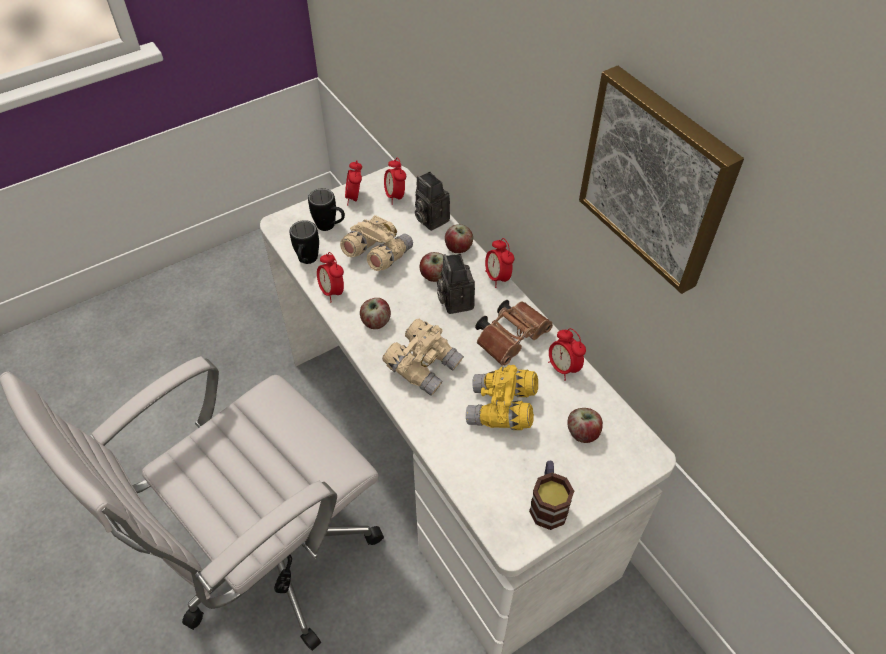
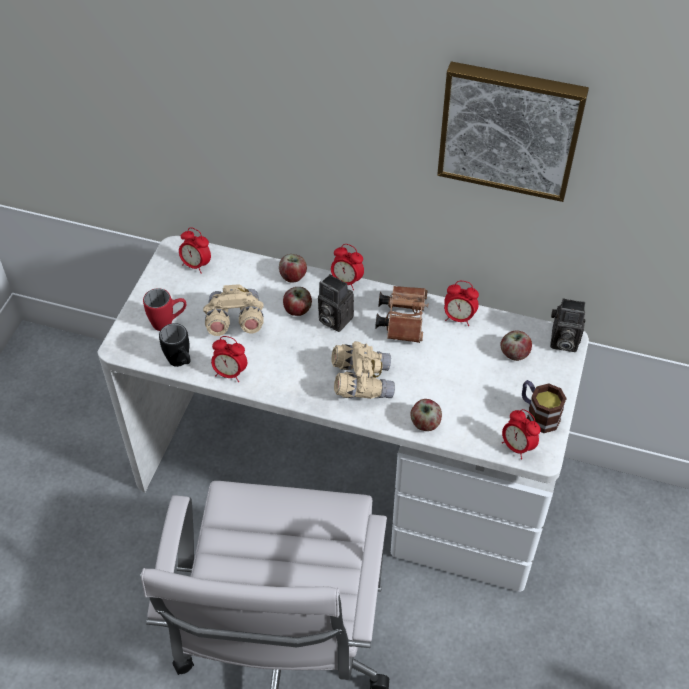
camera: 40 degrees left, 0 degrees up
black mug [308,188,345,231] -> red mug [143,288,186,331]
alarm clock [345,160,362,205] -> alarm clock moved to [502,409,541,460]
apple [360,298,391,329] -> apple moved to [410,399,442,431]
camera [415,172,450,231] -> camera moved to [550,298,585,352]
yellow binoculars [466,365,538,430] -> none

